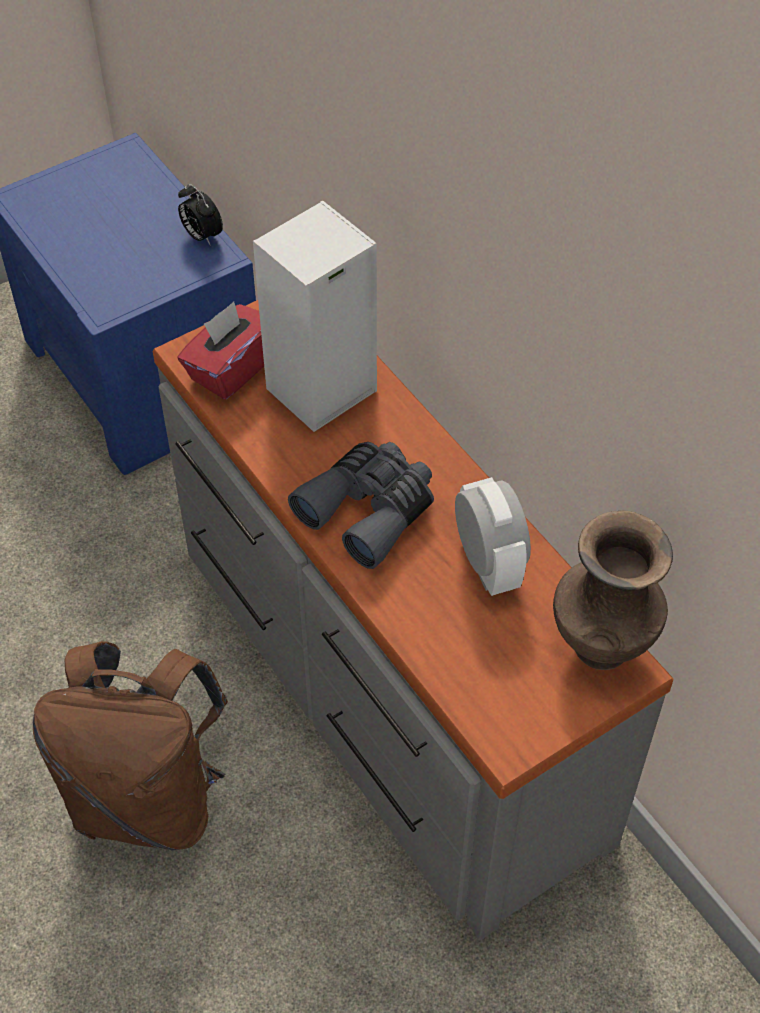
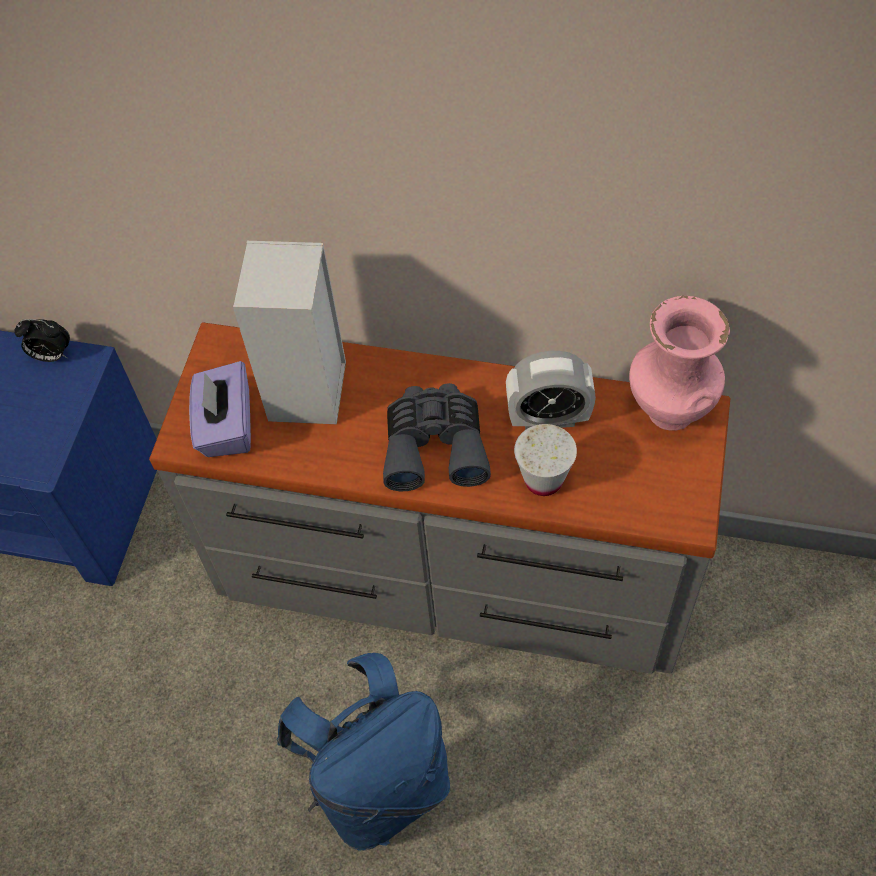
camera: 40 degrees left, 5 degrees up
brown backpack [33,641,228,850] -> blue backpack [276,653,450,850]
red tissue box [177,301,264,400] -> purple tissue box [189,361,251,457]
alarm clock [455,477,531,596] -> alarm clock turned 150 degrees clockwise [506,351,596,430]
brown vase [553,510,673,670] -> pink vase [629,295,730,431]
none -> white cup [514,424,577,496]

